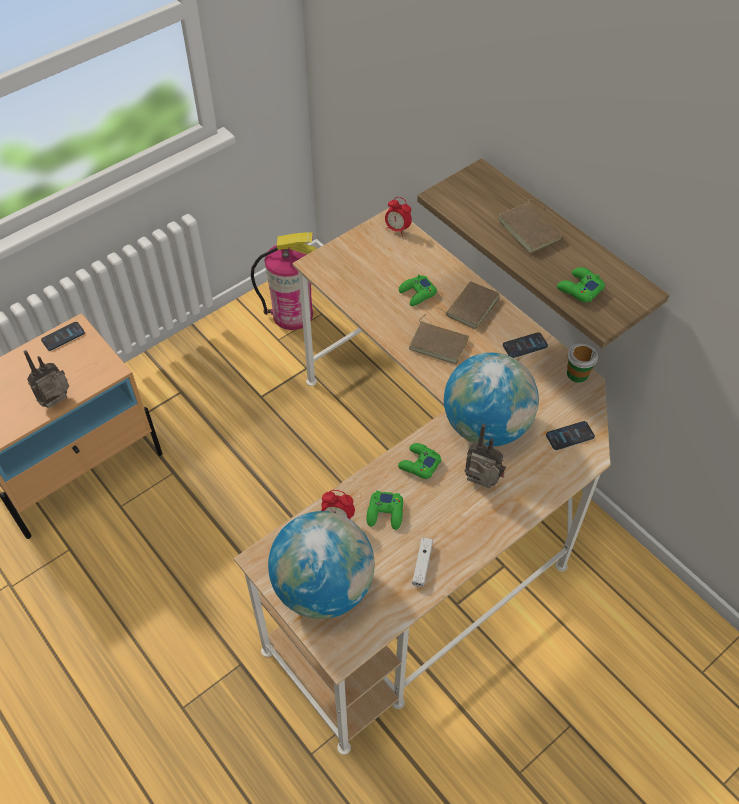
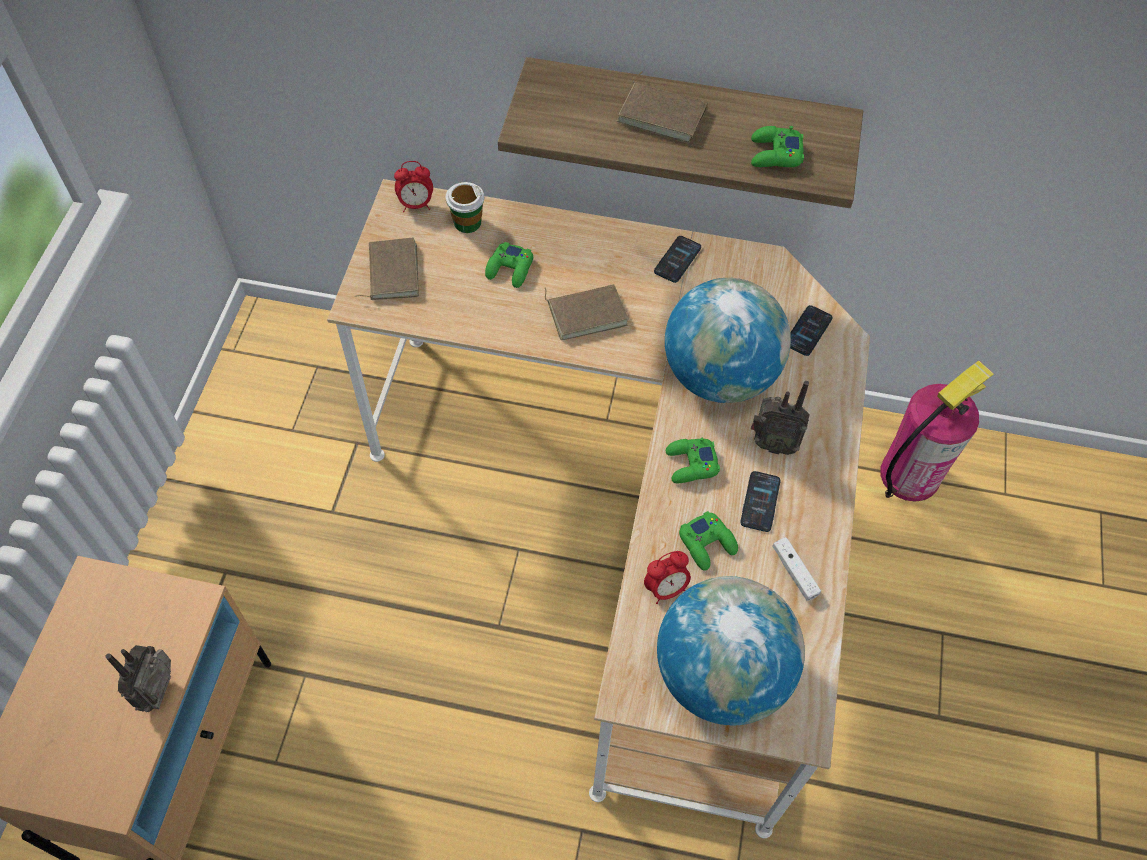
camera: 40 degrees left, 5 degrees up
phone [41,322,85,351] -> phone moved to [740,471,781,532]
fire extinguisher [251,232,317,330] -> fire extinguisher moved to [880,361,994,502]
brown book [437,281,499,329] -> brown book moved to [355,238,419,300]
radio [464,424,506,489] -> radio turned 150 degrees counterclockwise [751,381,810,455]
cup [567,343,598,383] -> cup moved to [445,182,484,233]

